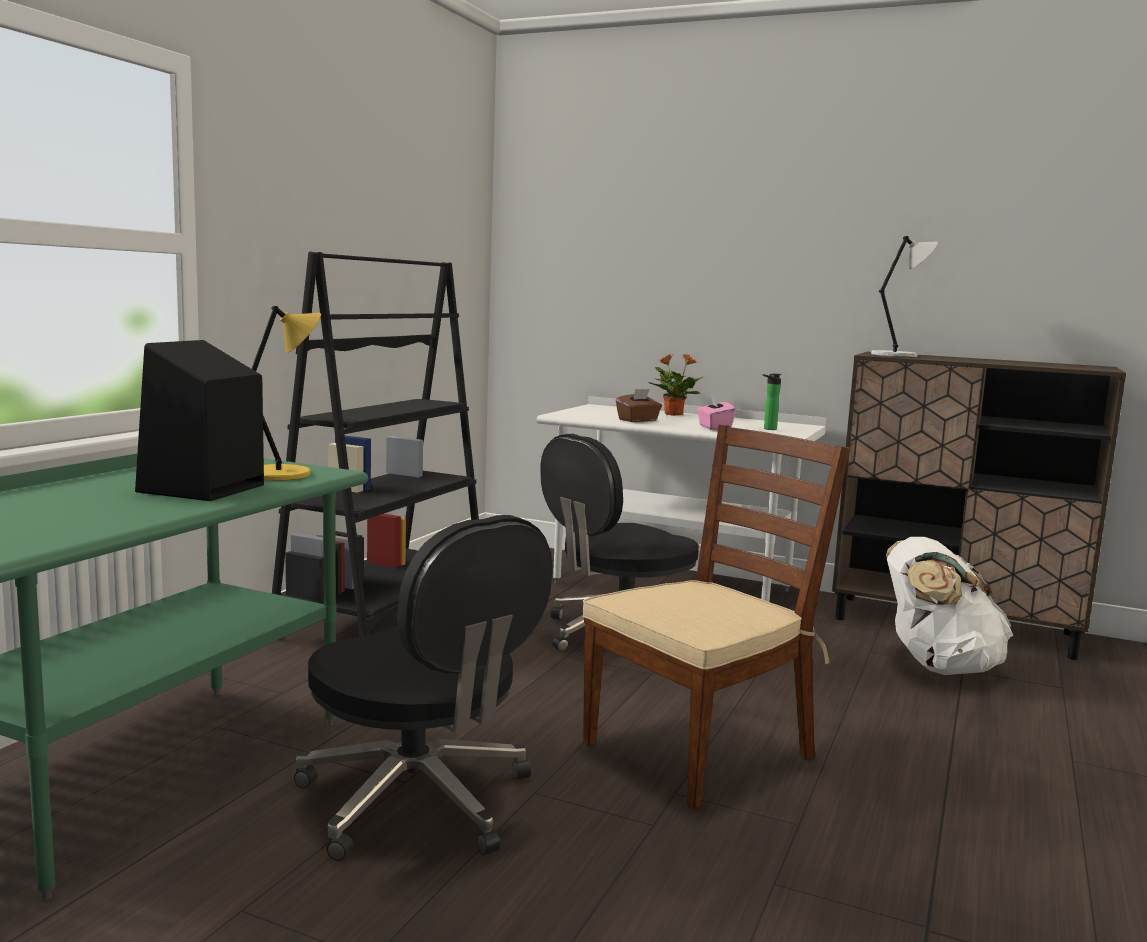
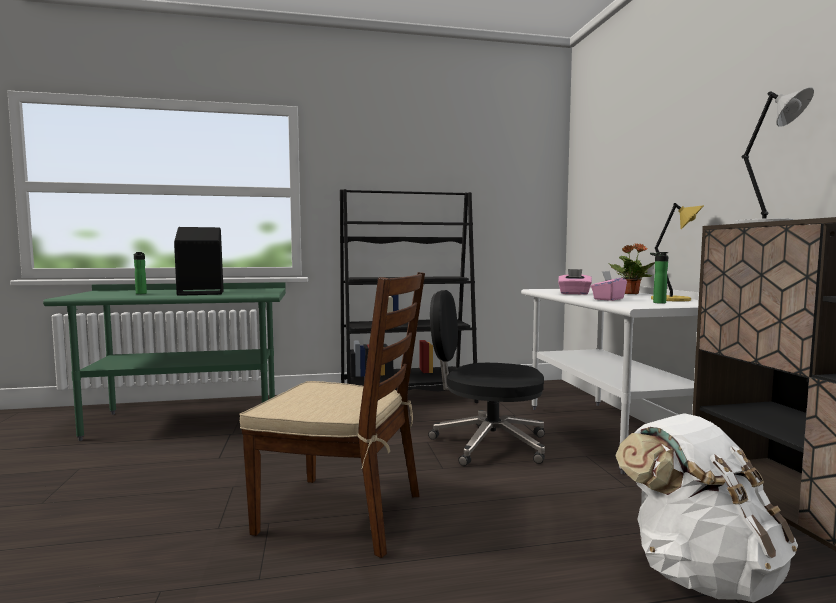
camera: 55 degrees right, 5 degrees down
yellow table lamp [251,306,321,481] -> yellow table lamp moved to [651,203,704,302]
black office chair [294,515,553,861] -> none
brown tissue box [616,389,662,422] -> pink tissue box [558,269,592,295]
none -> bottle [134,252,147,294]

